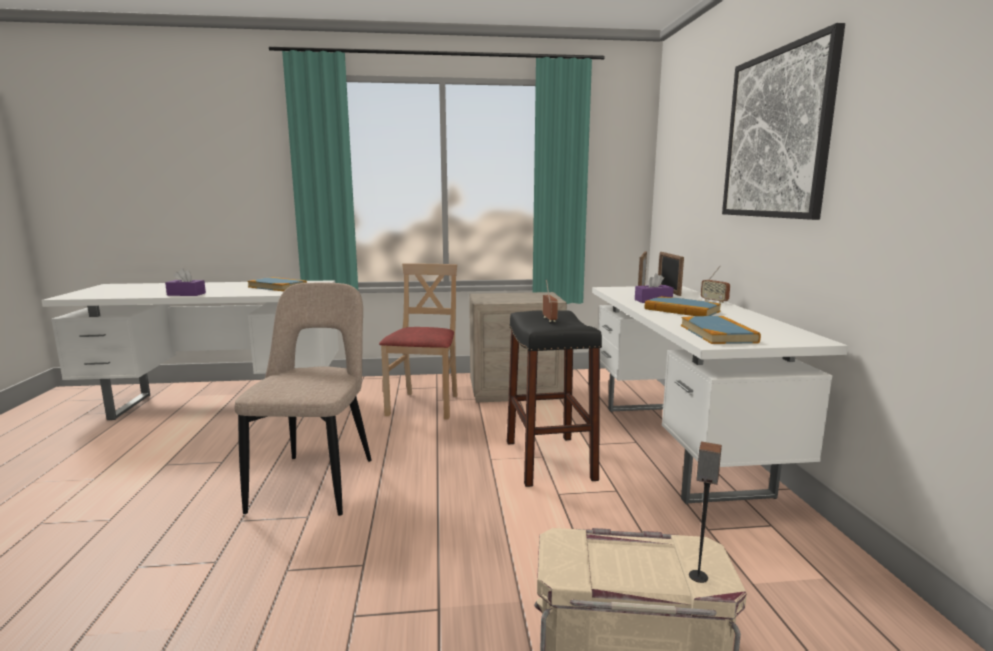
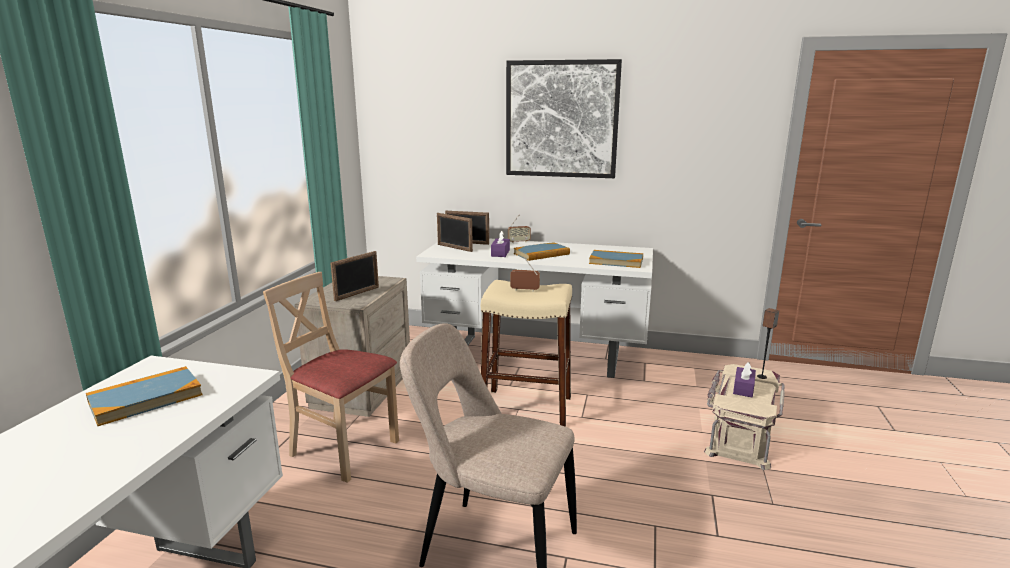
camera: 70 degrees left, 5 degrees up
purple tissue box [165,268,206,296] -> purple tissue box moved to [733,362,756,397]
black stool [507,310,602,487] -> beige stool [481,280,572,427]
none -> picture frame [330,251,379,301]

